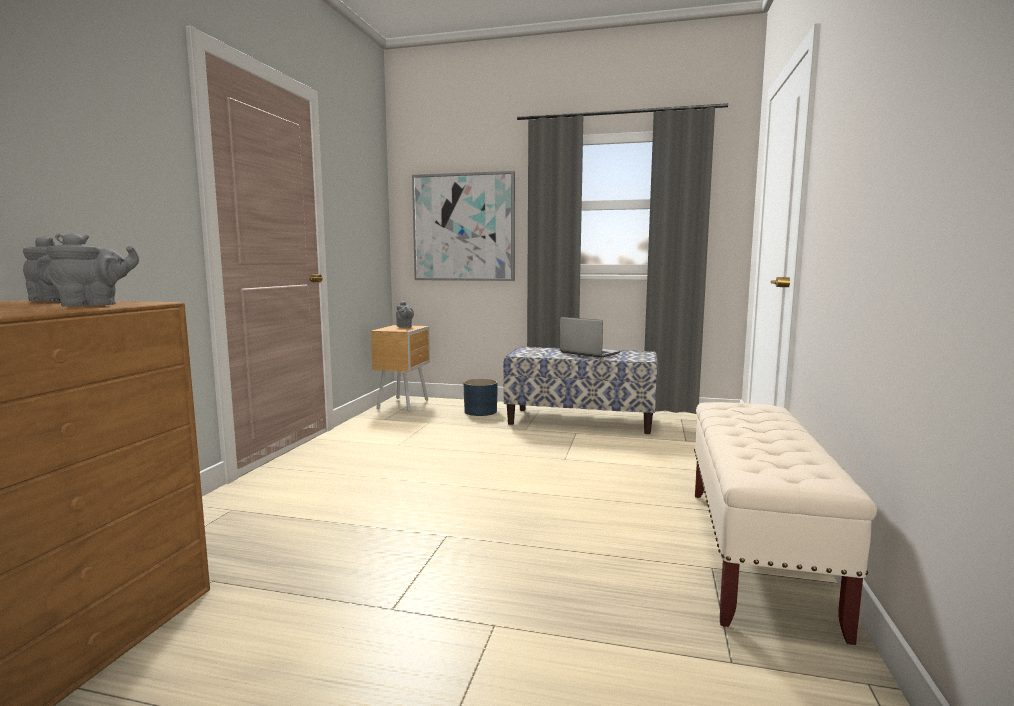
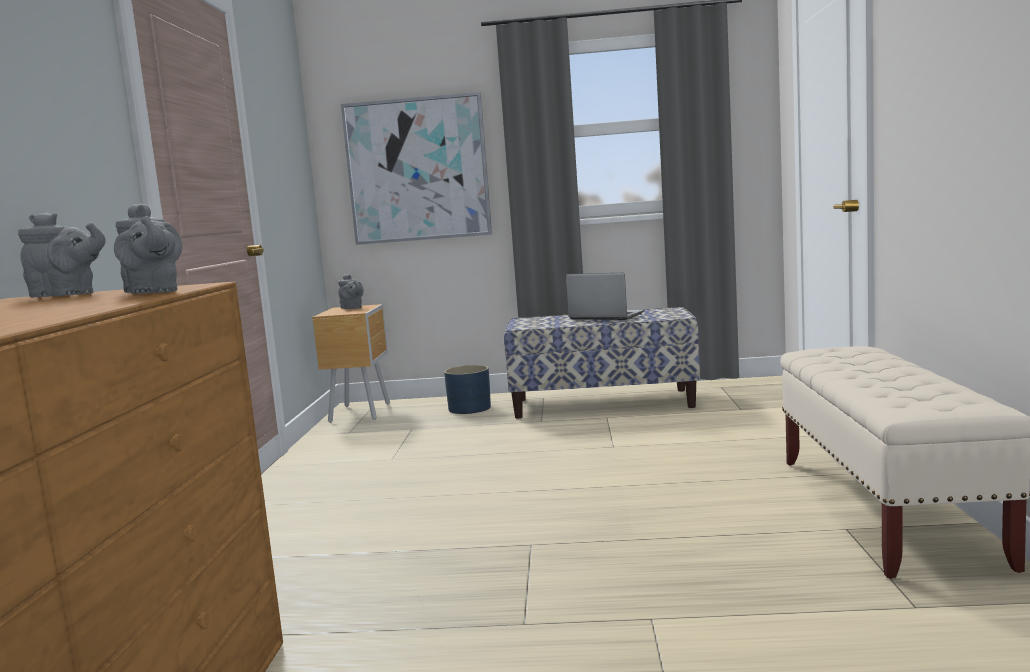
camera: 10 degrees left, 0 degrees up
grey teapot [46,233,139,306] -> grey teapot turned 105 degrees clockwise [114,203,182,294]

